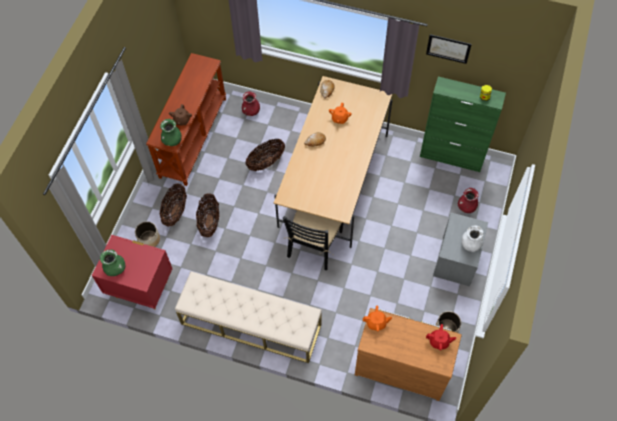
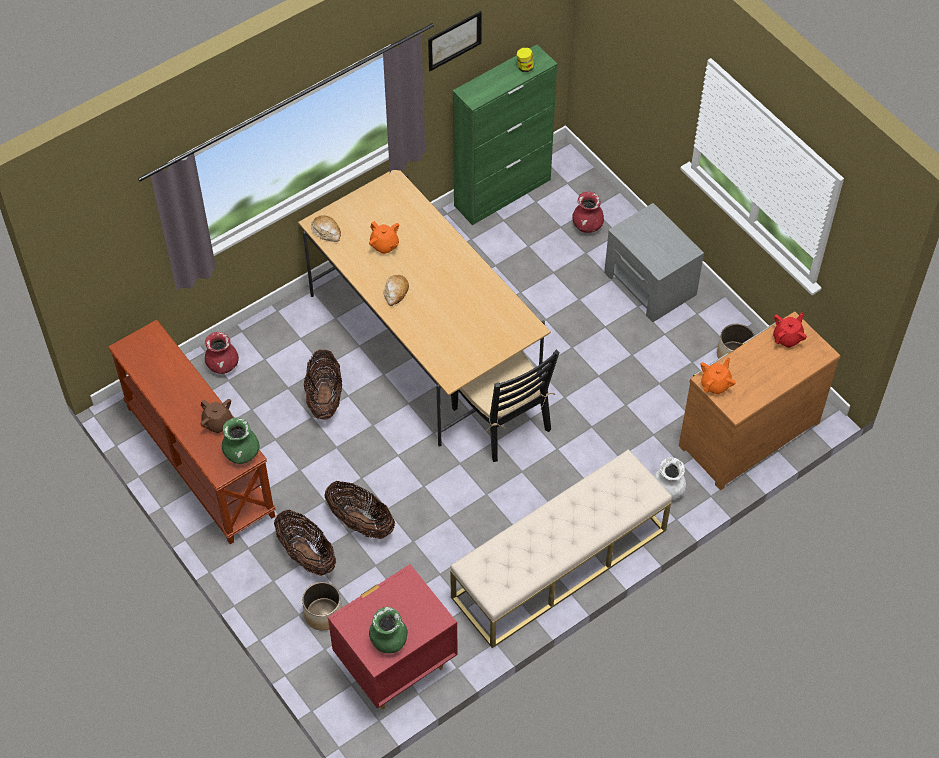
camera: 55 degrees left, 5 degrees down
white vase [462,225,483,252] -> white vase moved to [654,458,686,500]

